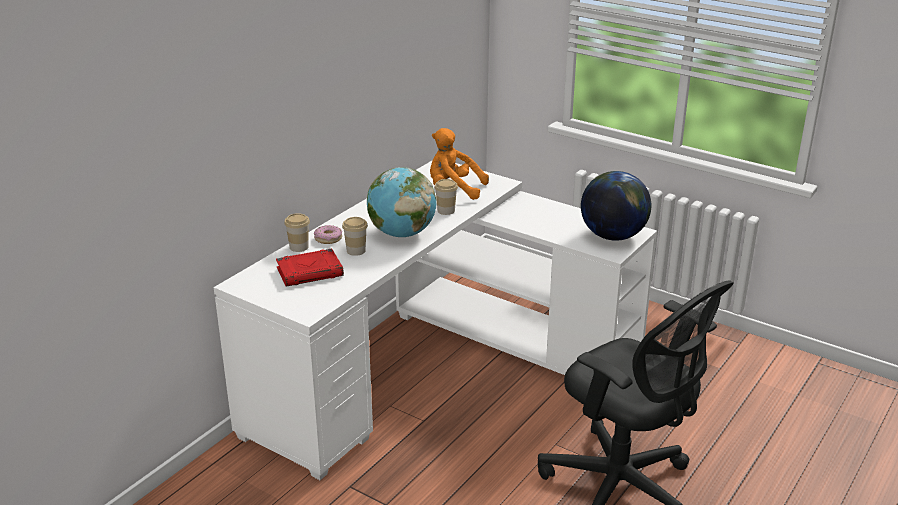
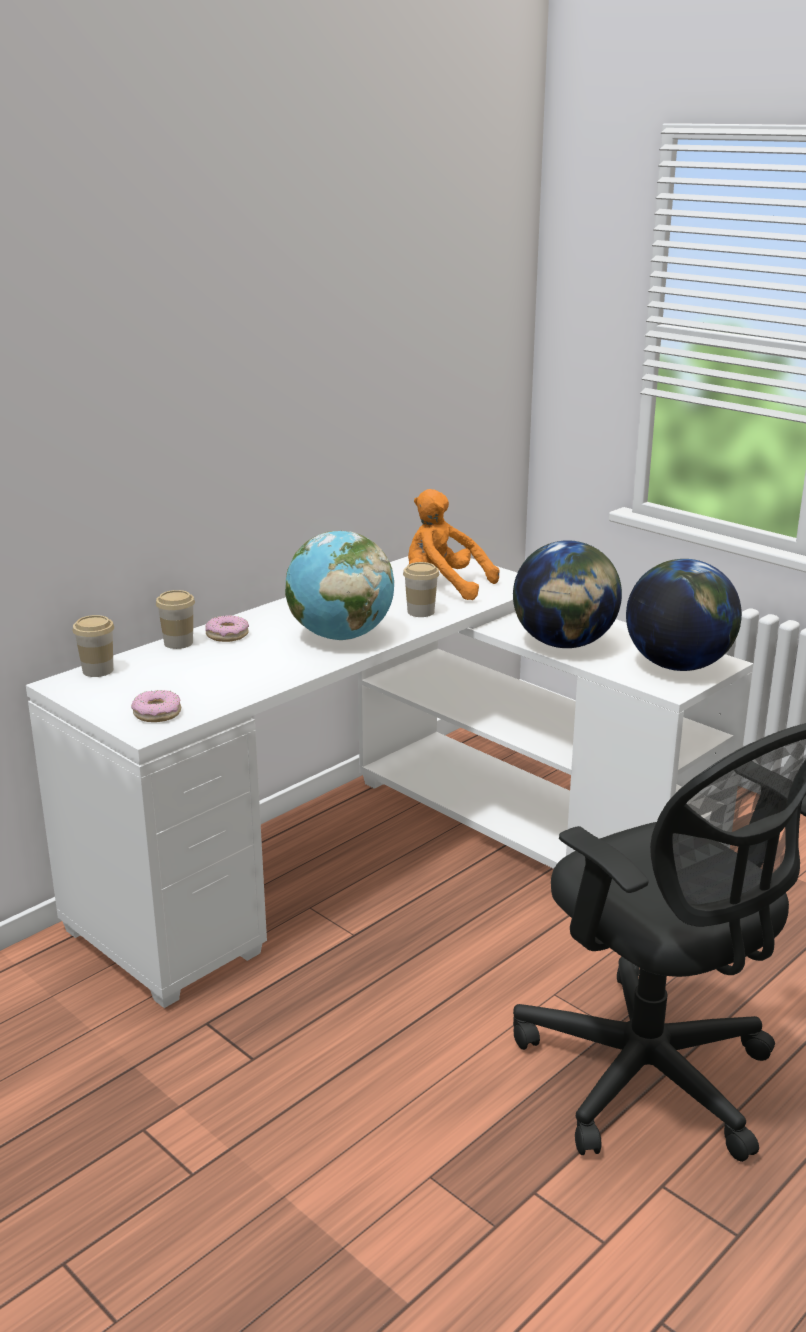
camera: 10 degrees right, 5 degrees down
red book [276,249,344,287] -> none
cup [342,217,368,256] -> cup moved to [73,615,114,677]
none -> donut [131,690,181,722]
none -> globe [513,540,622,648]

